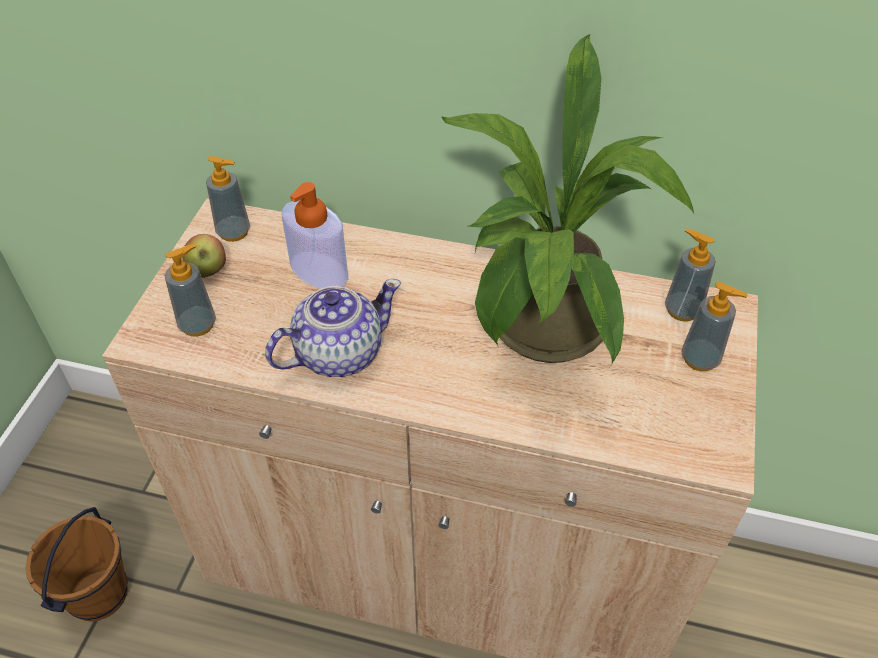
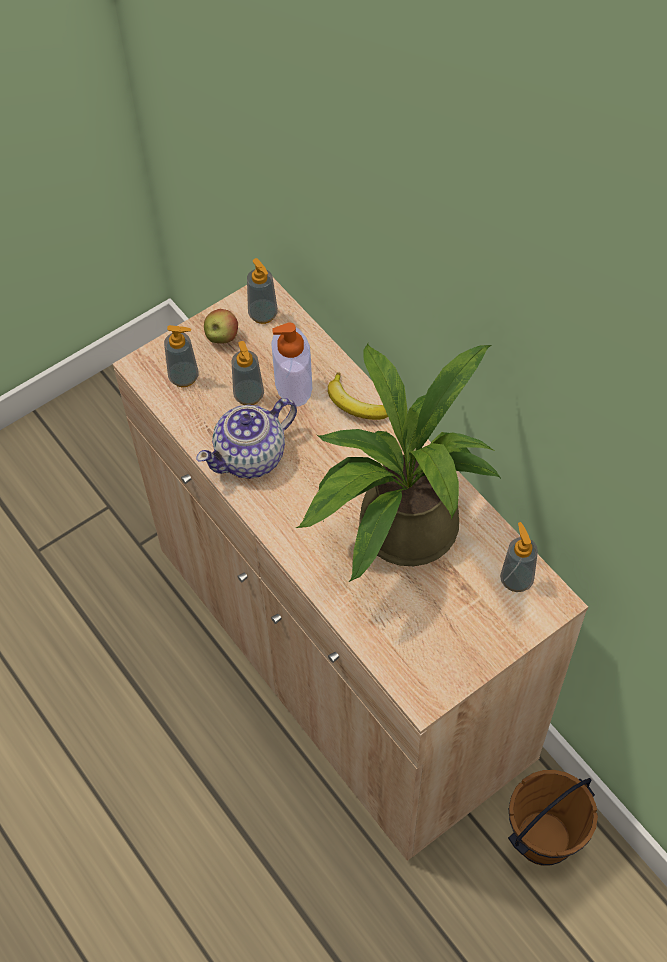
camera: 40 degrees right, 10 degrees up
brown bucket [26,507,128,622] -> brown bucket moved to [508,770,598,866]
teapot [265,279,401,377] -> teapot turned 135 degrees clockwise [196,398,297,479]
soap dispenser [681,282,748,372] -> soap dispenser moved to [231,341,264,405]
none -> banana [328,372,388,420]

